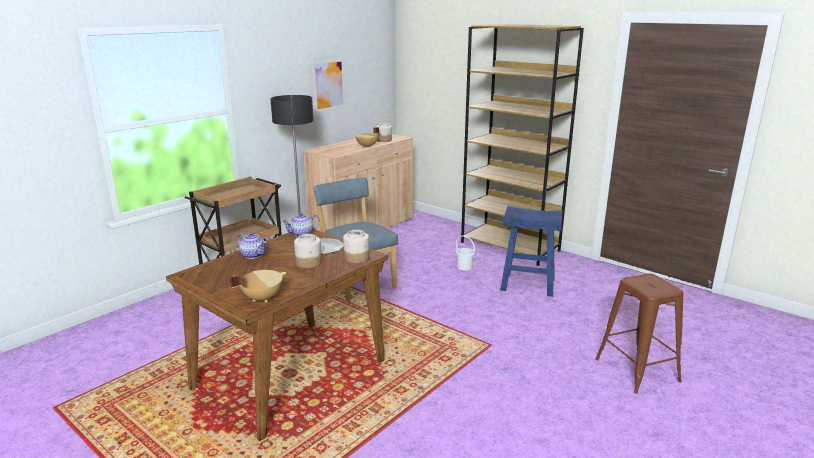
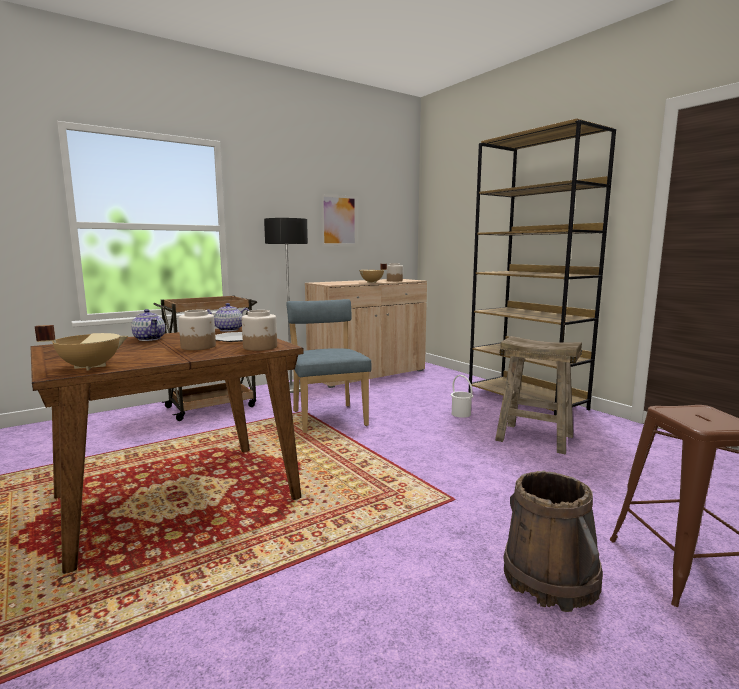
camera: 15 degrees right, 10 degrees down
blue stool [500,206,563,297] -> beige stool [495,336,582,454]
none -> brown bucket [504,470,603,612]

